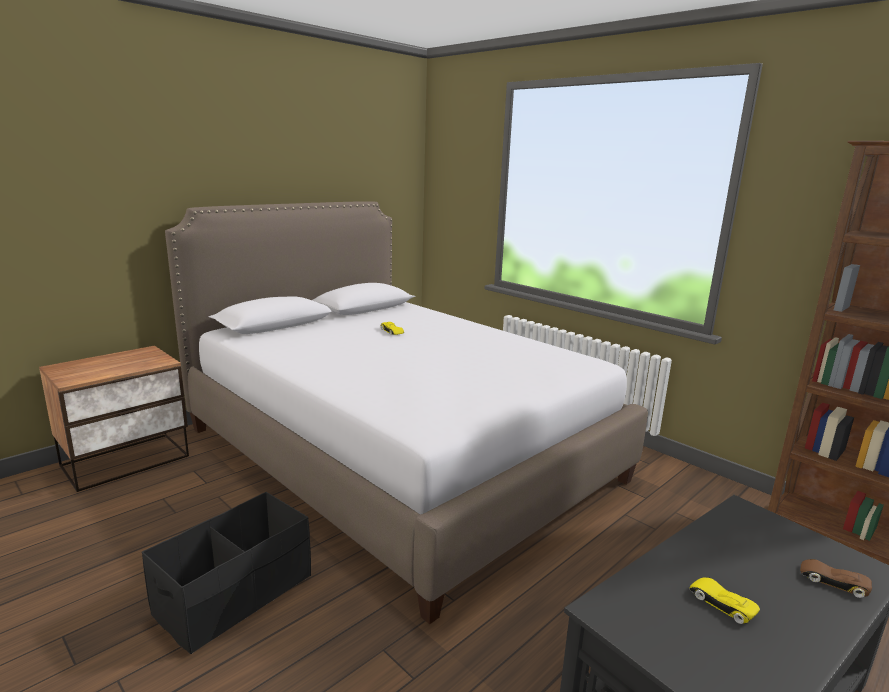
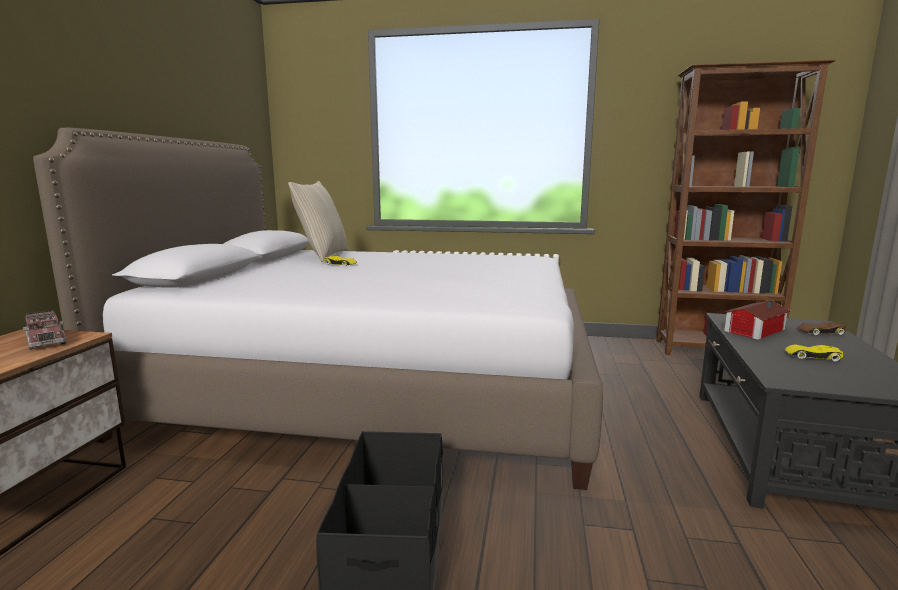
camera: 35 degrees left, 5 degrees down
none -> toy truck [23,310,66,350]
none -> beige pillow [288,181,348,262]
none -> toy house [724,300,791,340]

